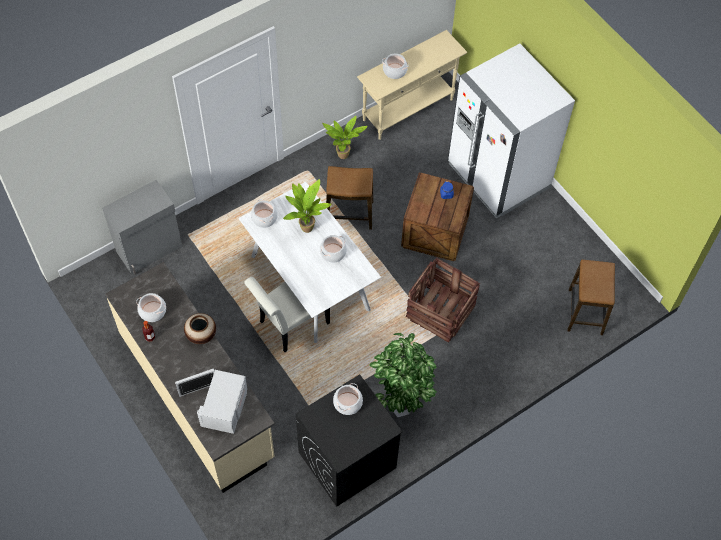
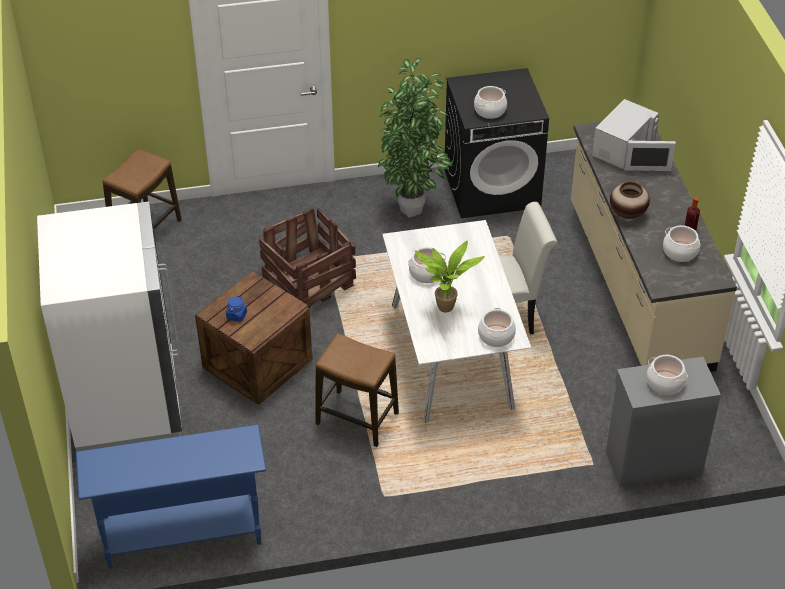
camera: 155 degrees left, 15 degrees down
potted plant [322,116,367,159] -> none
beige console table [357,30,468,140] -> blue console table [76,425,266,569]
cooking pot [382,53,409,79] -> cooking pot moved to [646,355,688,395]

